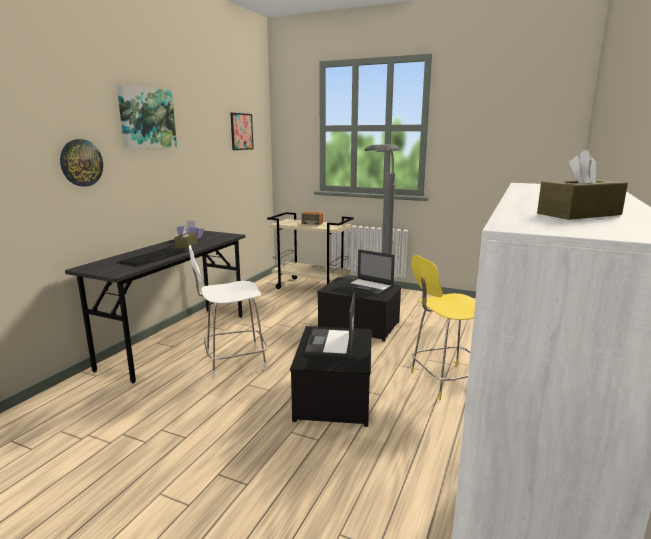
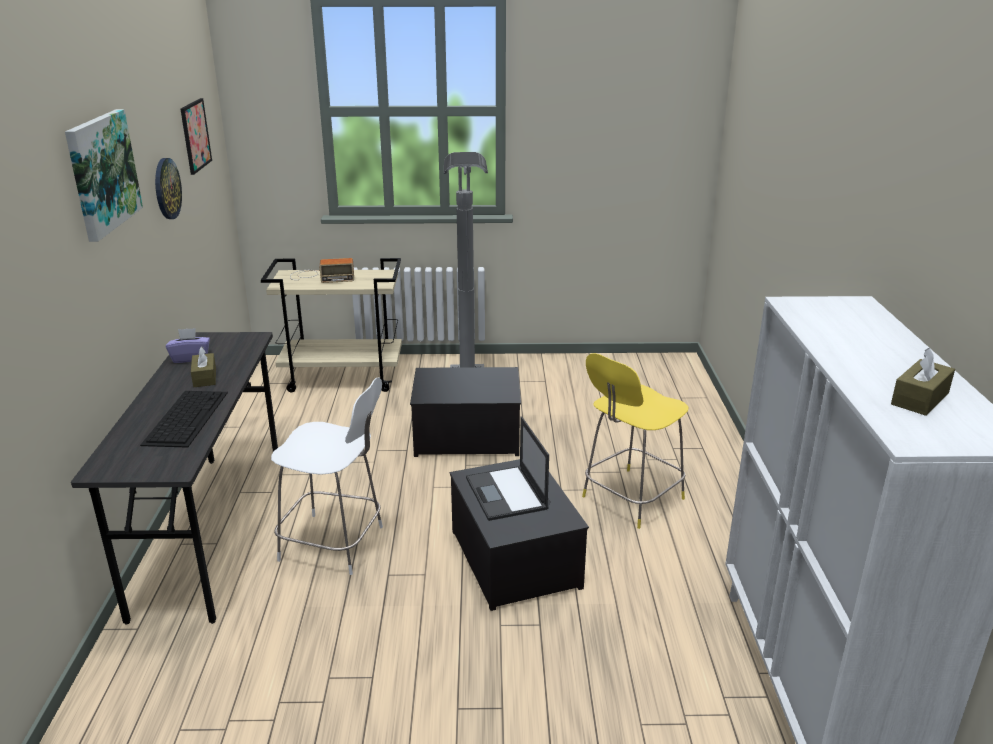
camera: 25 degrees left, 10 degrees up
wall clock [60,139,103,187] -> wall clock moved to [155,158,182,219]
white chair [189,245,267,378] -> white chair turned 120 degrees counterclockwise [271,377,383,575]
laptop [342,249,395,296] -> none

